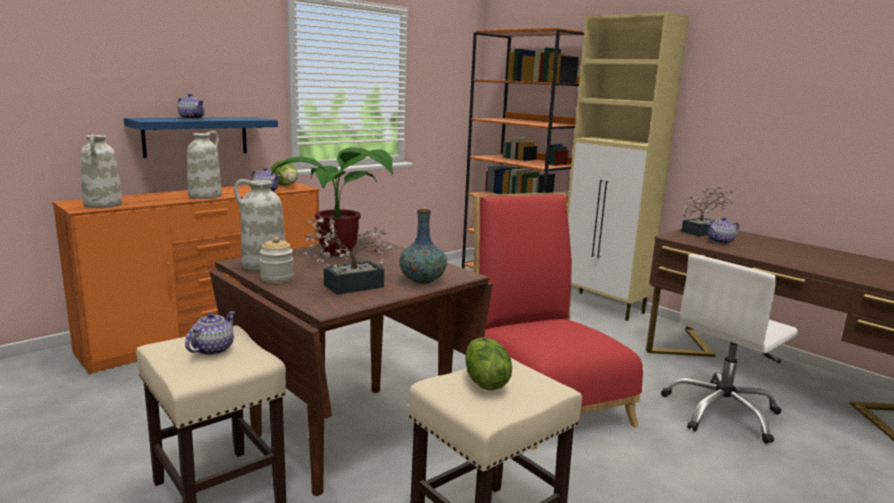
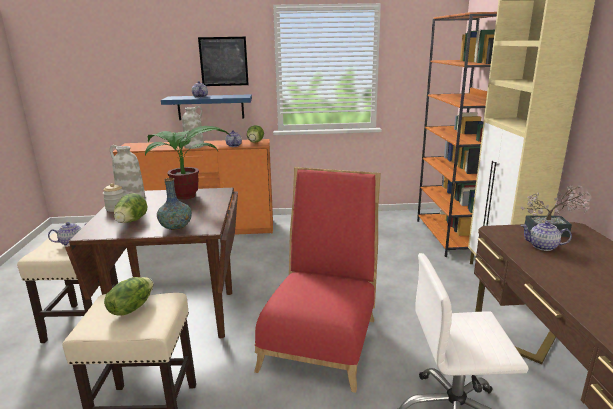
camera: 40 degrees right, 5 degrees up
white vase [80,134,123,208] -> none
potted plant [304,216,392,295] -> lettuce [114,193,148,223]
none -> picture [198,37,249,86]

